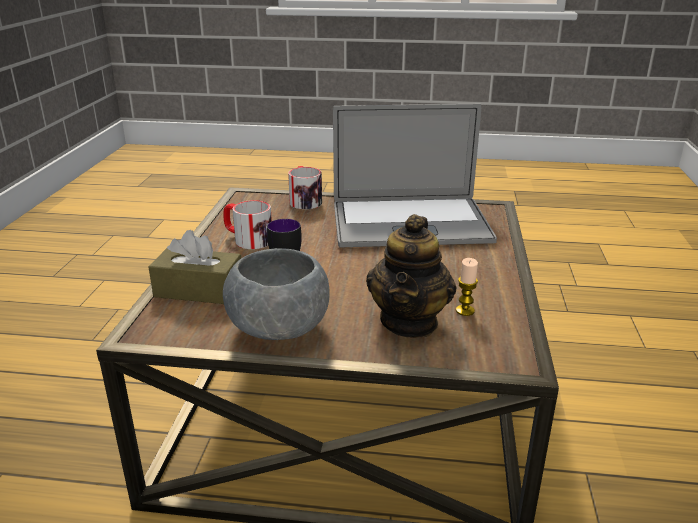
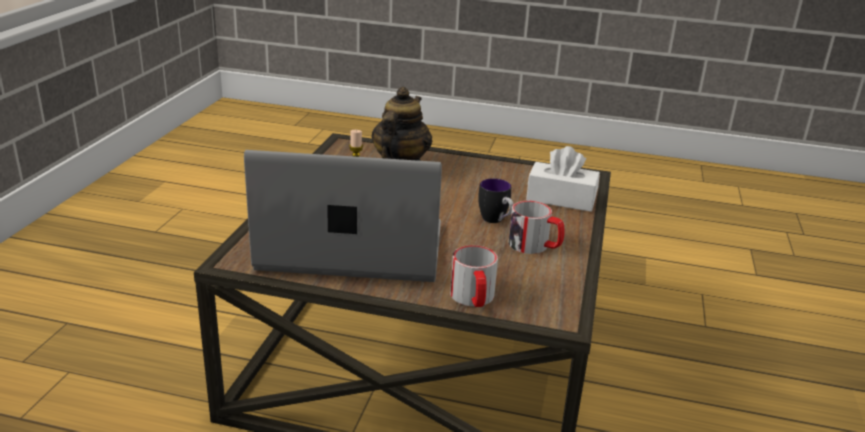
camera: 175 degrees left, 0 degrees up
brown tissue box [149,230,241,304] -> white tissue box [526,146,600,212]
grey bowl [223,248,330,340] -> none

